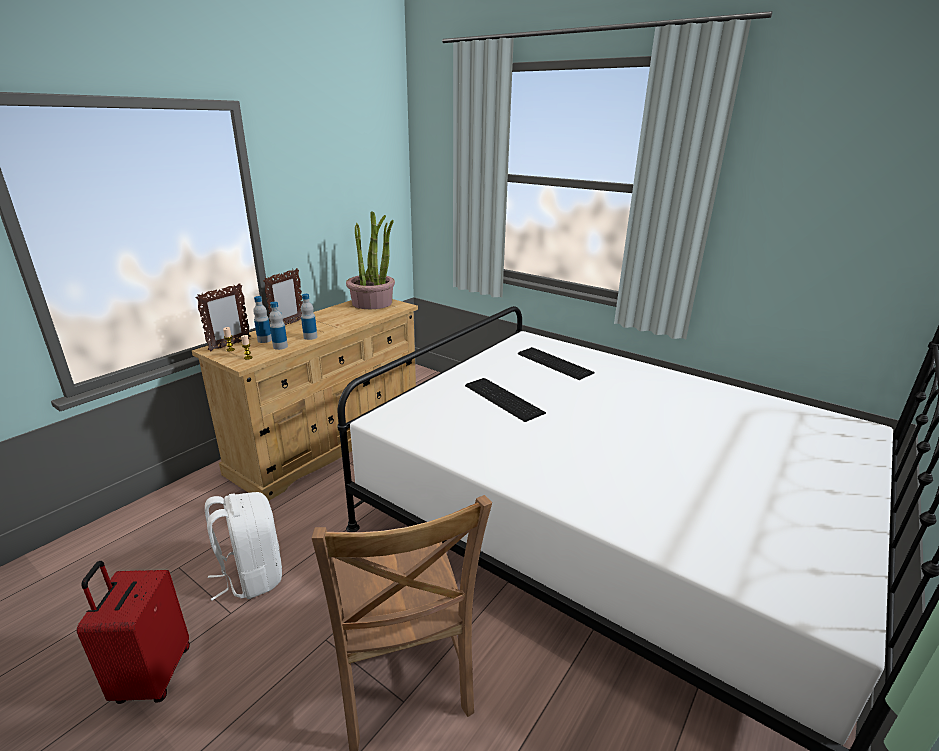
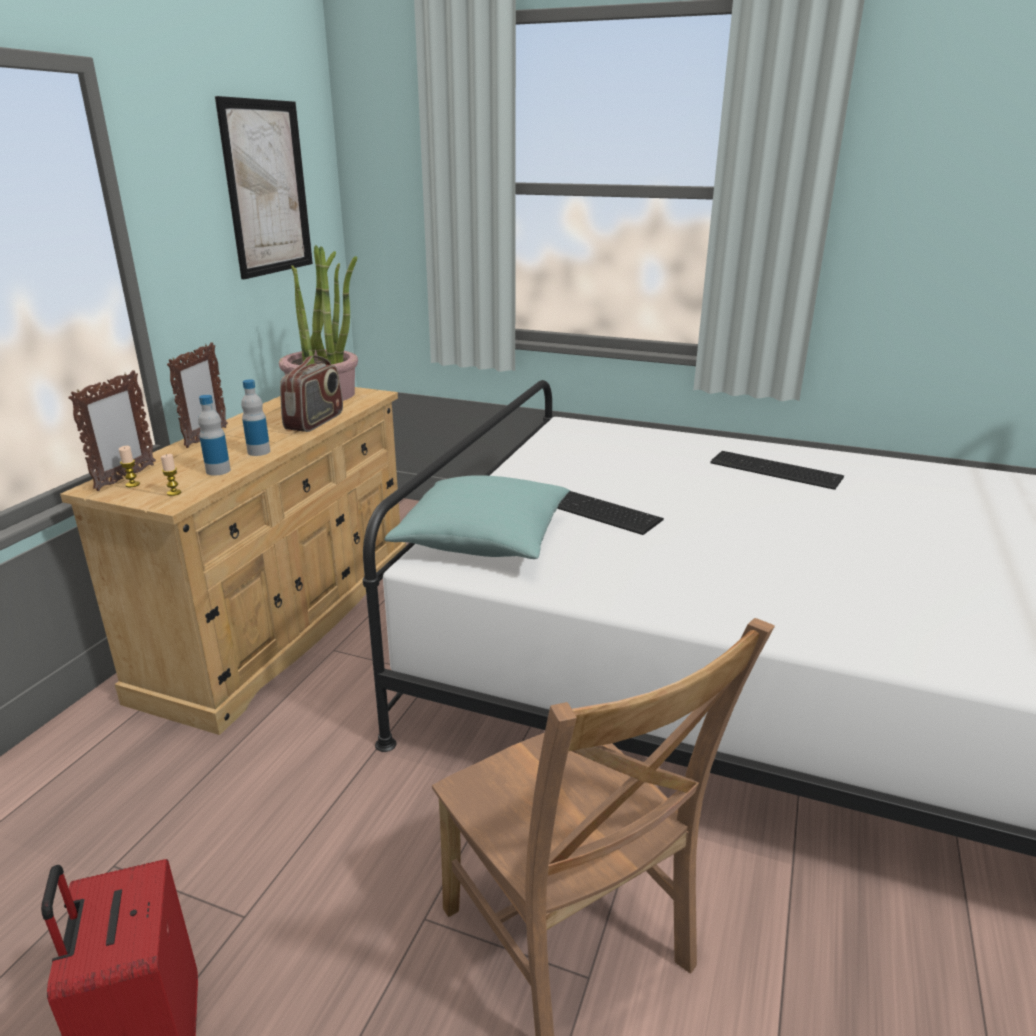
camera: 15 degrees left, 0 degrees up
white backpack [205,492,282,600] -> none
bottle [253,296,272,343] -> none
keyboard [518,347,595,380] -> keyboard moved to [710,451,844,490]
none -> picture [215,96,313,279]
none -> radio [280,355,343,432]
none -> turquoise pillow [384,475,570,559]

